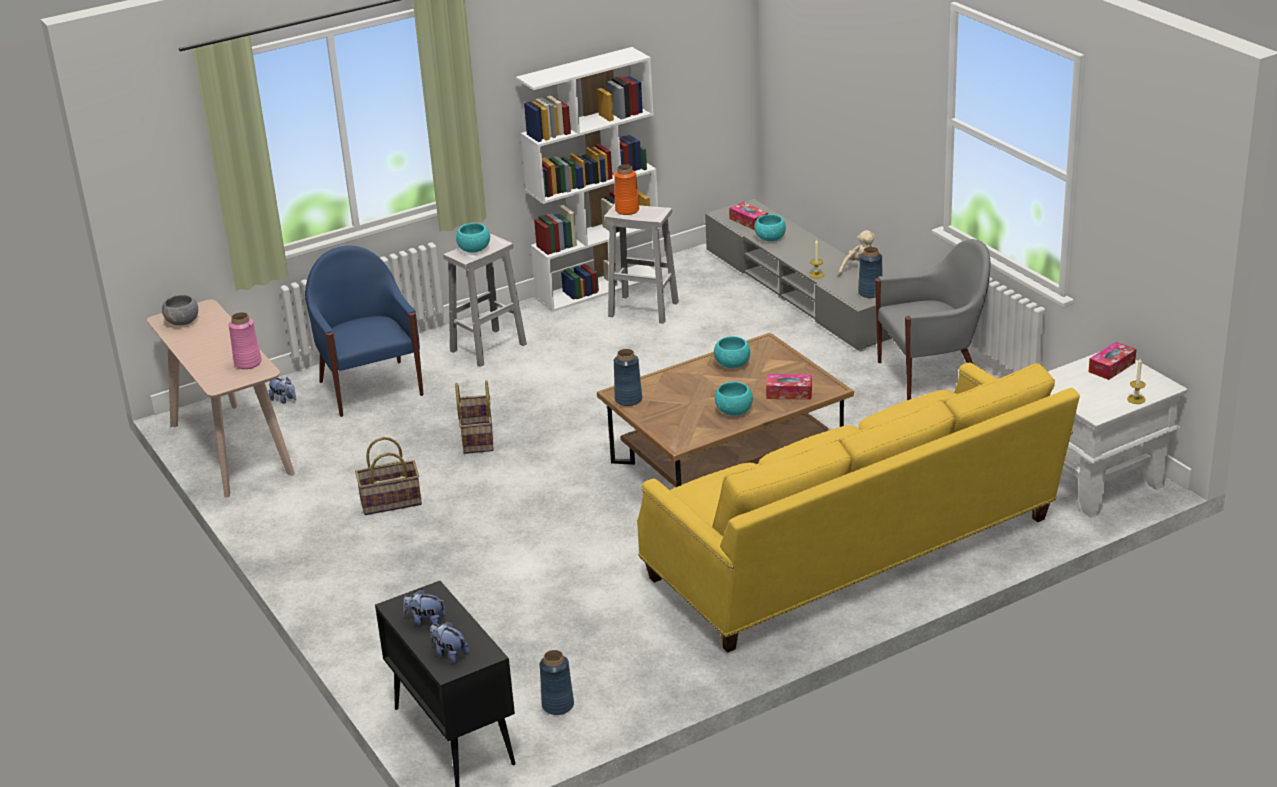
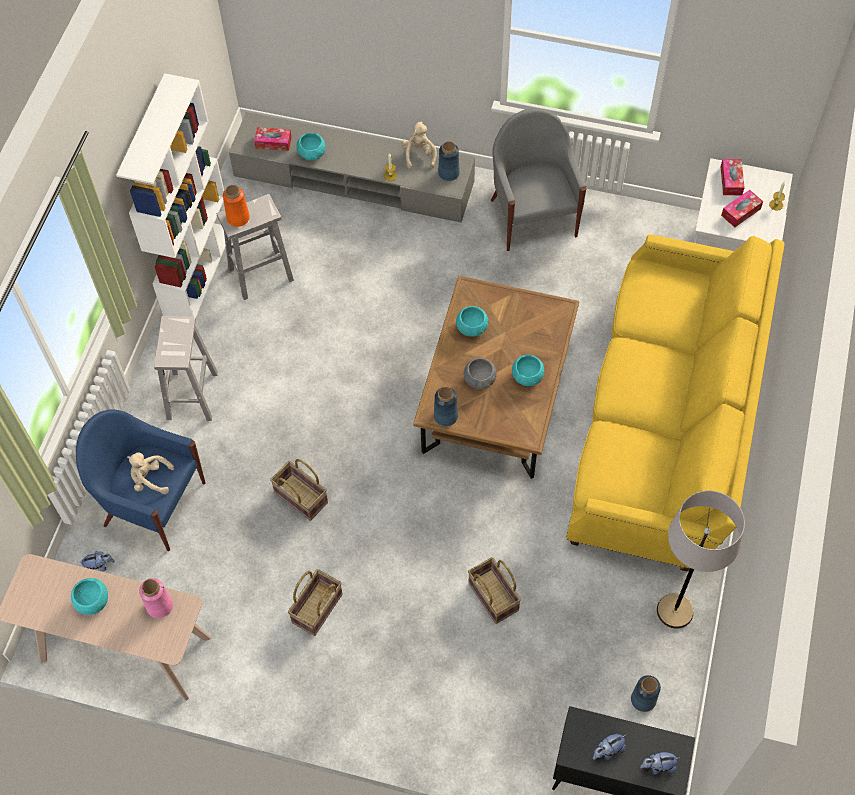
camera: 45 degrees left, 30 degrees up
grey bowl [162,295,198,326] -> grey bowl moved to [464,358,497,389]
turquoise bowl [456,223,490,253] -> turquoise bowl moved to [71,578,108,615]
tissue box [766,374,812,400] -> tissue box moved to [721,190,763,227]
grey armchair [875,239,991,400] -> grey armchair turned 45 degrees counterclockwise [491,108,587,251]
none -> beige plush toy [127,452,175,494]
none -> basket [468,557,521,624]
none -> grey floor lamp [657,491,745,629]

